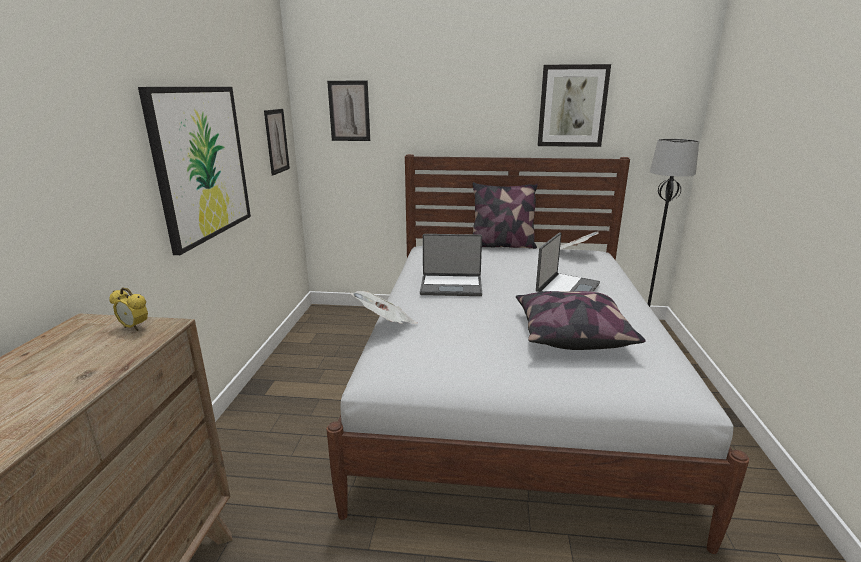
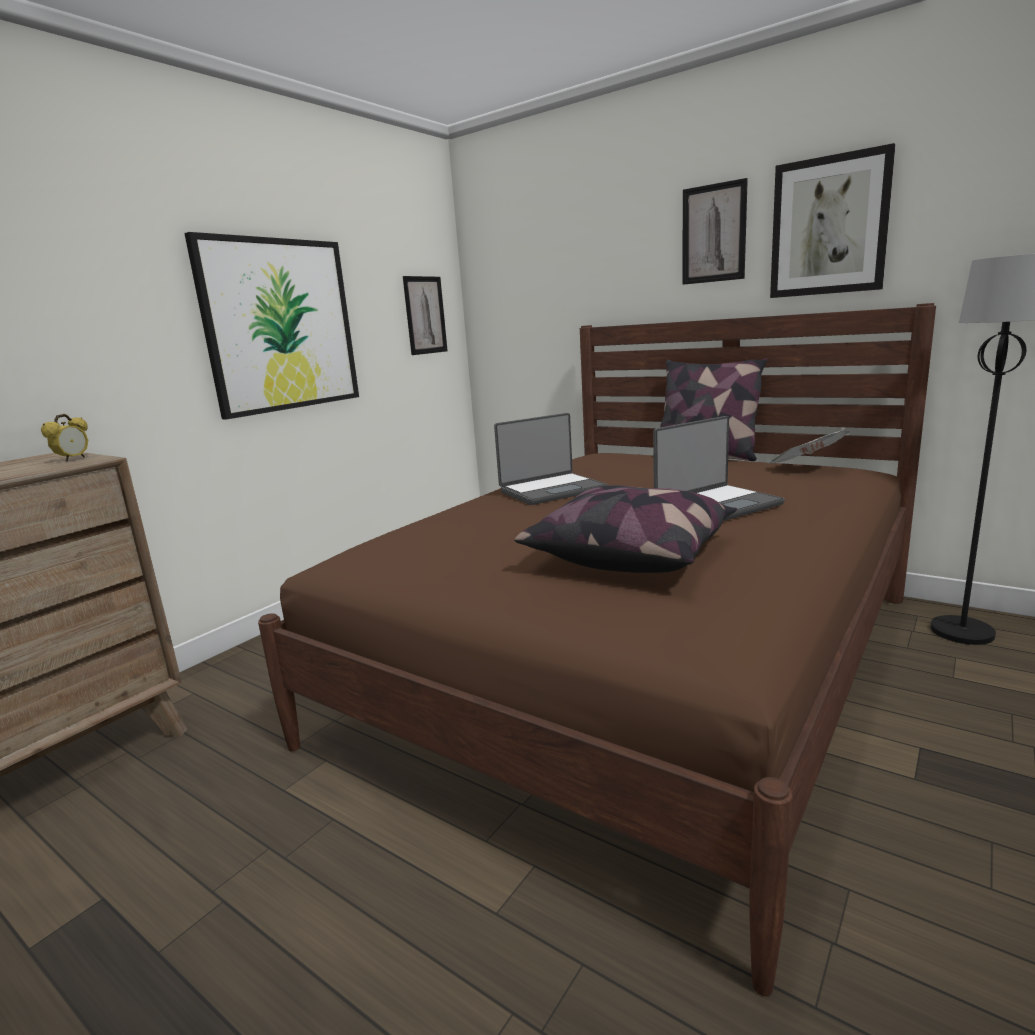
camera: 30 degrees right, 5 degrees down
alarm clock [109,288,148,331] -> alarm clock turned 120 degrees counterclockwise [41,414,88,462]
picture [327,81,370,141] -> picture moved to [682,178,748,285]
white bed [327,154,749,554] -> brown bed [258,303,936,996]
newspaper [350,291,417,324] -> none
laptop [420,234,482,296] -> laptop turned 60 degrees counterclockwise [494,413,607,505]

